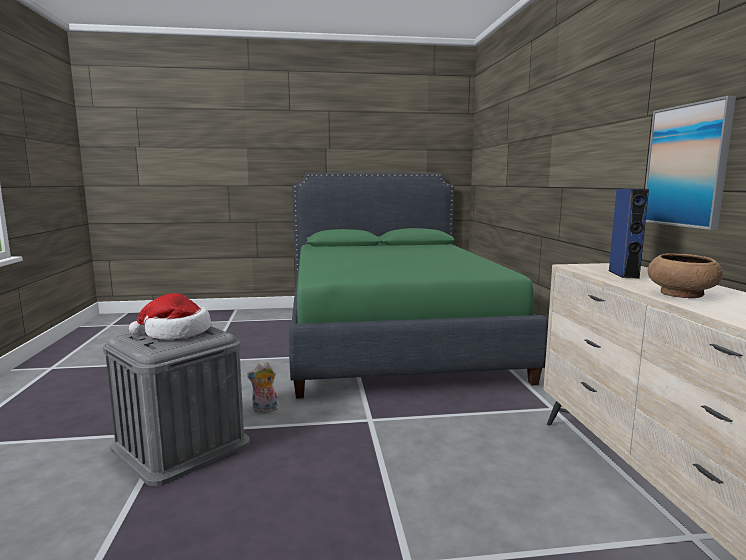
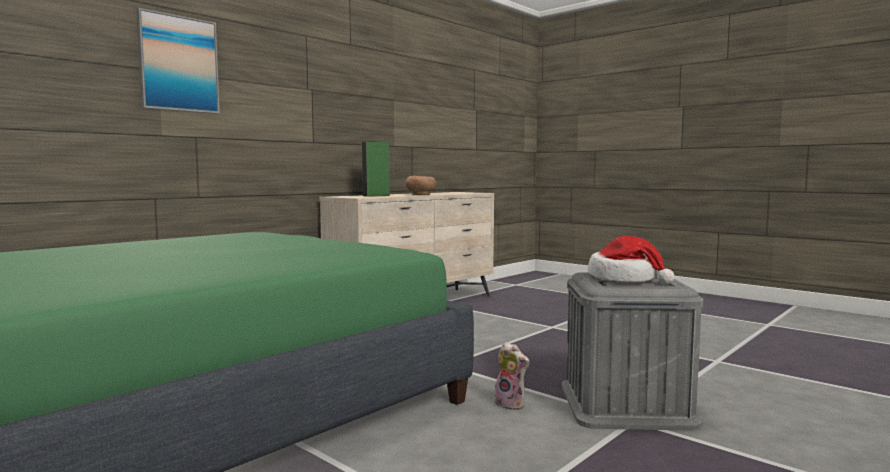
camera: 130 degrees left, 5 degrees down
blue speaker [609,189,649,278] -> green speaker [362,141,390,197]
picture [645,96,736,230] -> picture moved to [136,8,220,114]

